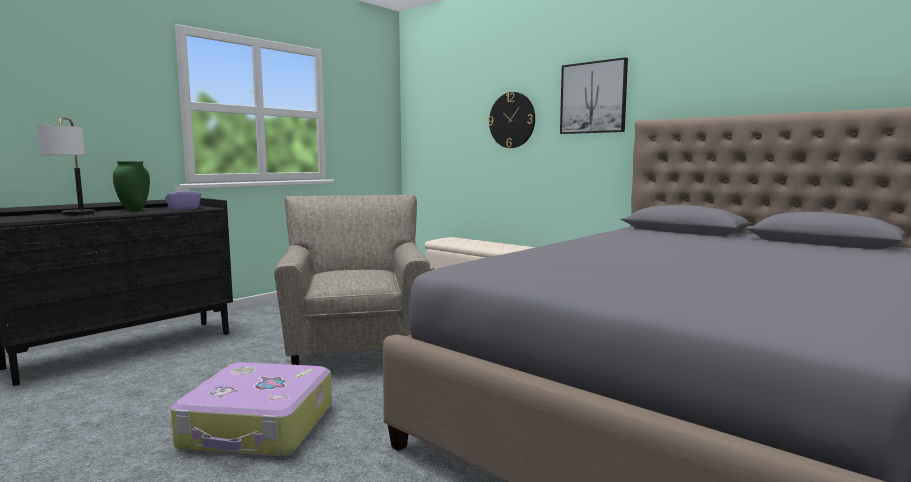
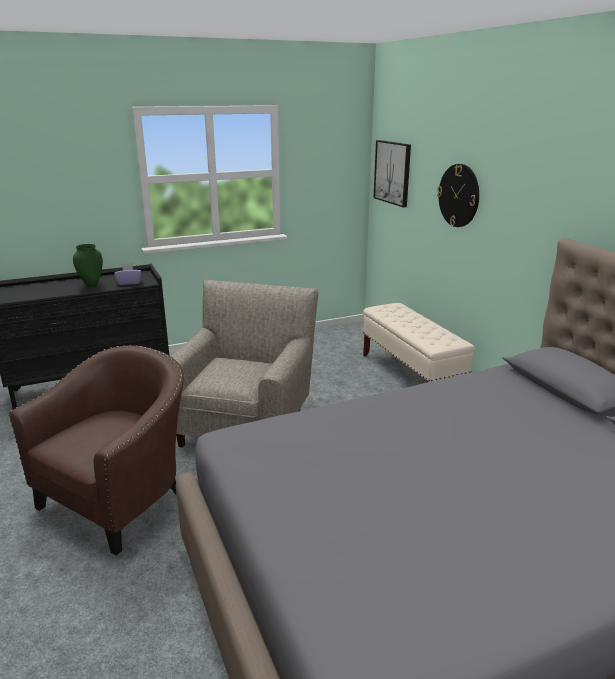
camera: 25 degrees right, 15 degrees up
table lamp [37,117,95,216] -> none
suitcase [171,362,332,457] -> brown armchair [9,345,184,555]
picture [560,57,628,134] -> picture moved to [373,140,411,207]

